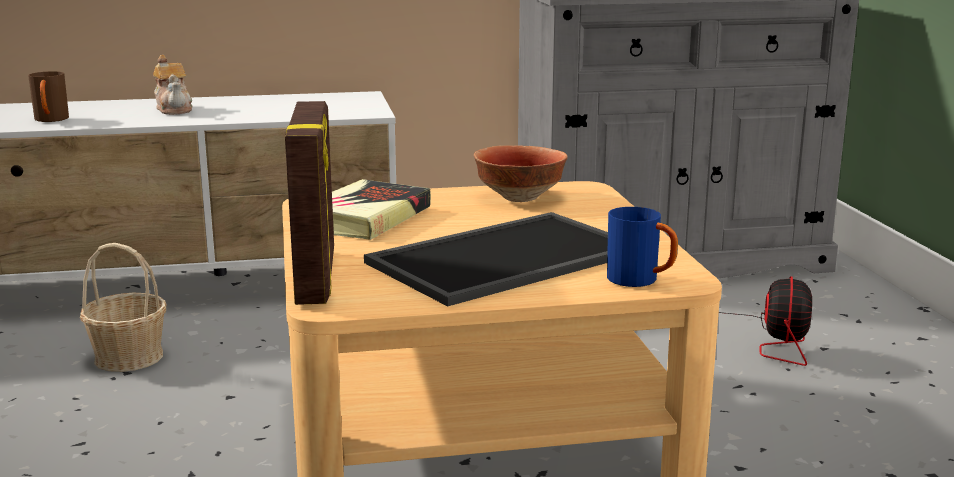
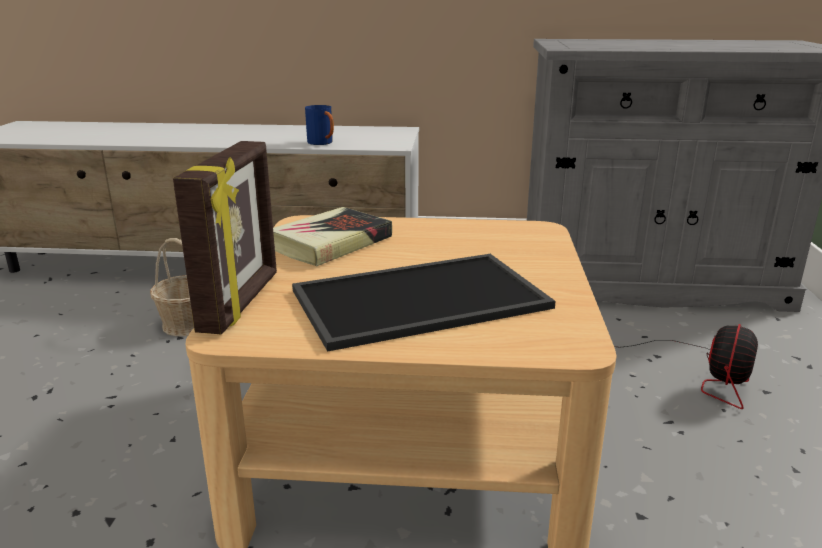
camera: 15 degrees right, 5 degrees up
brown mug [28,71,69,122] -> none
teapot [153,55,192,115] -> none
bowl [474,145,568,202] -> none
blue mug [607,207,678,287] -> blue mug moved to [305,105,334,145]

